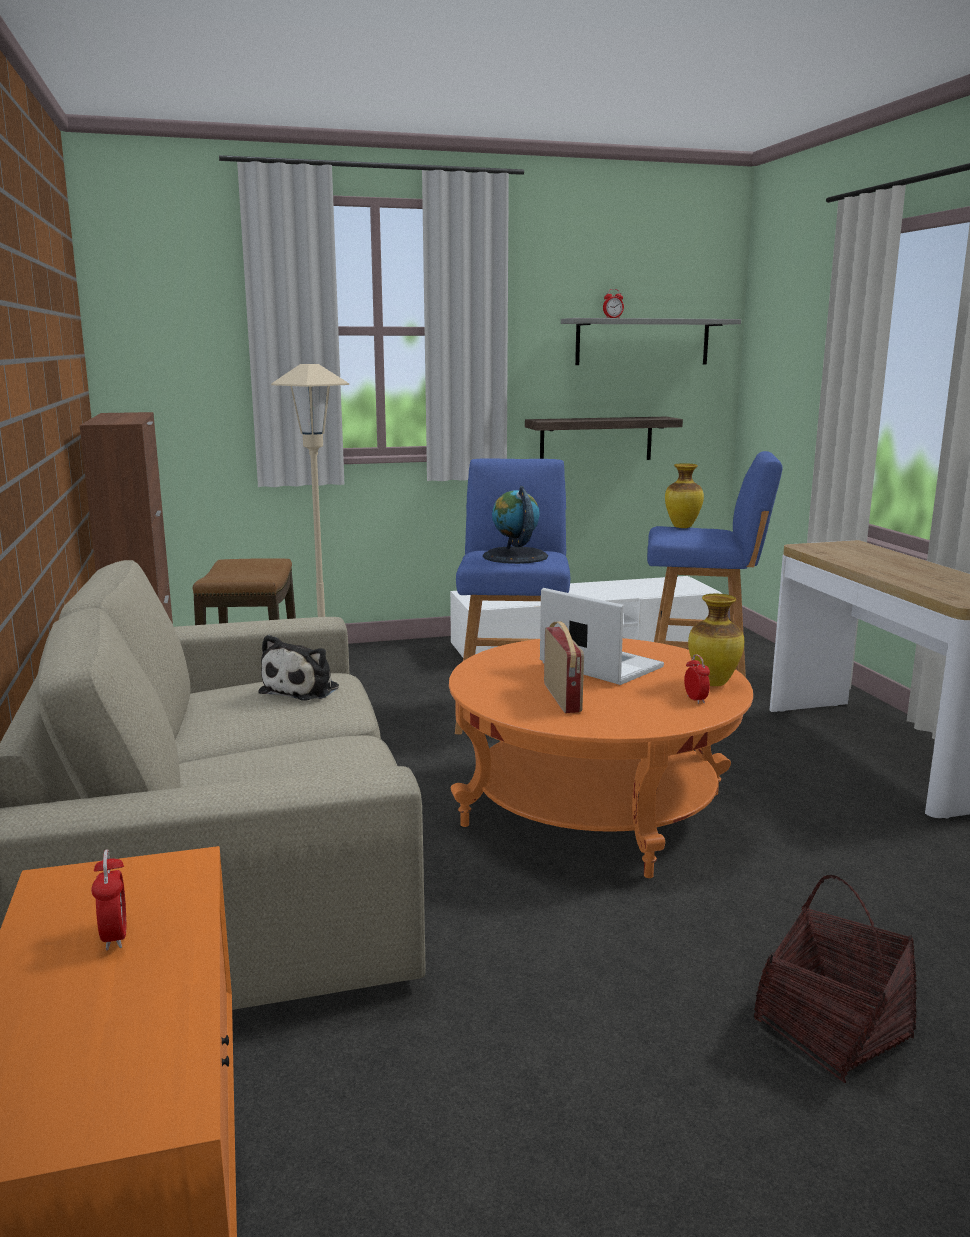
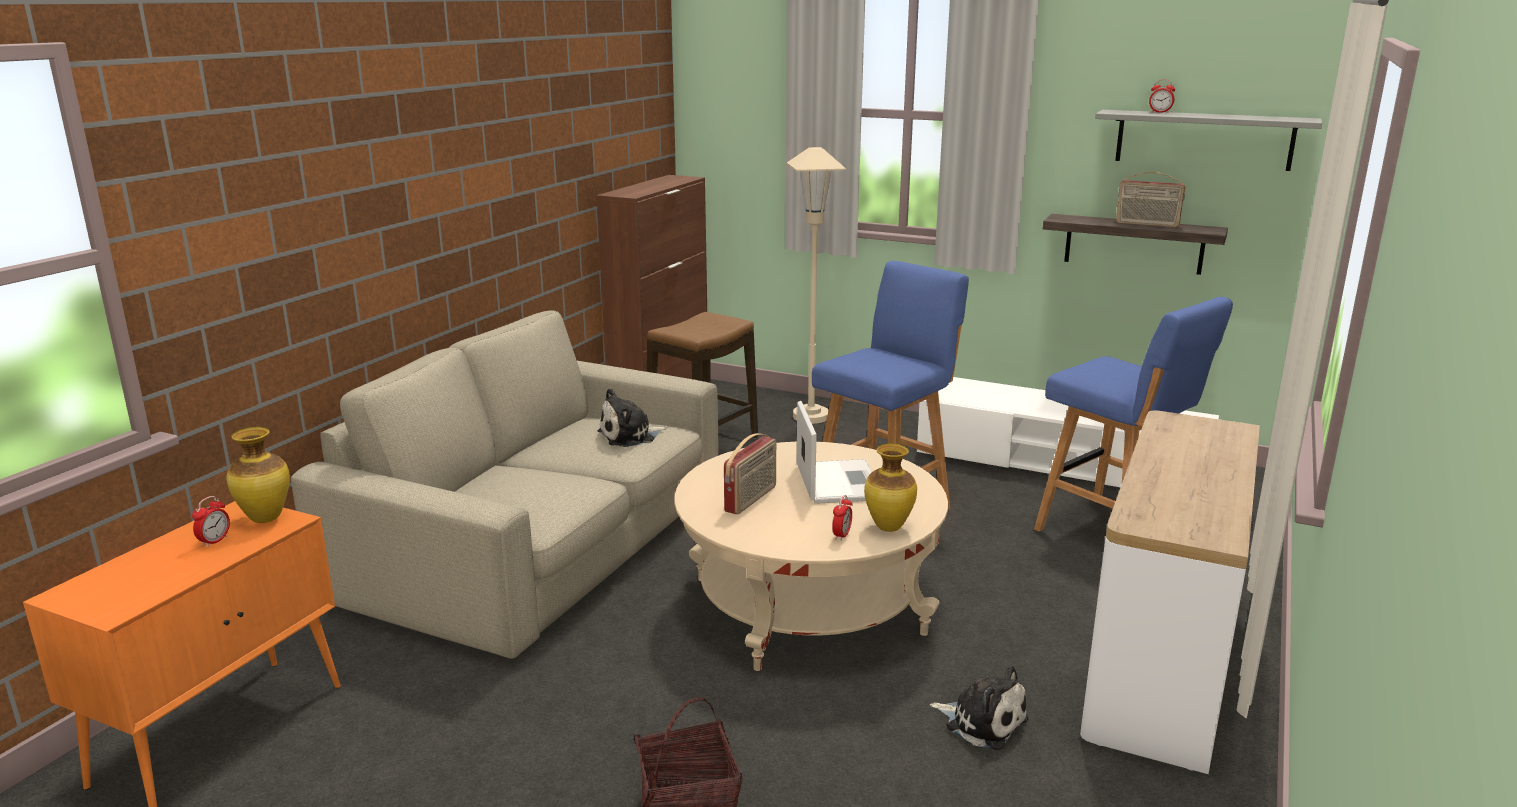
camera: 40 degrees right, 5 degrees up
orange coffee table [449,638,753,878] -> beige coffee table [675,442,948,671]
globe [483,486,548,564] -> none
vase [665,463,704,528] -> vase moved to [227,427,290,523]
none -> plush toy [930,665,1028,750]
none -> radio [1116,172,1185,227]

